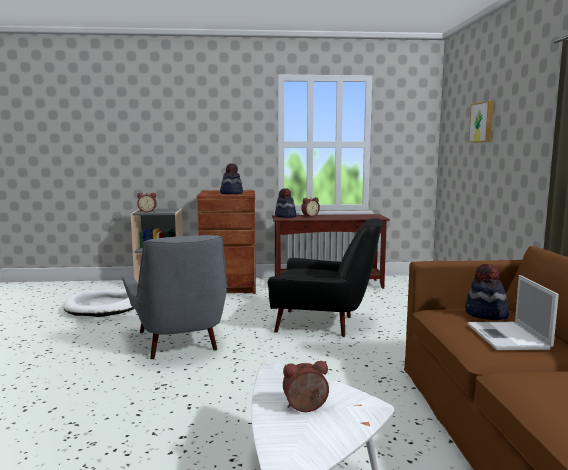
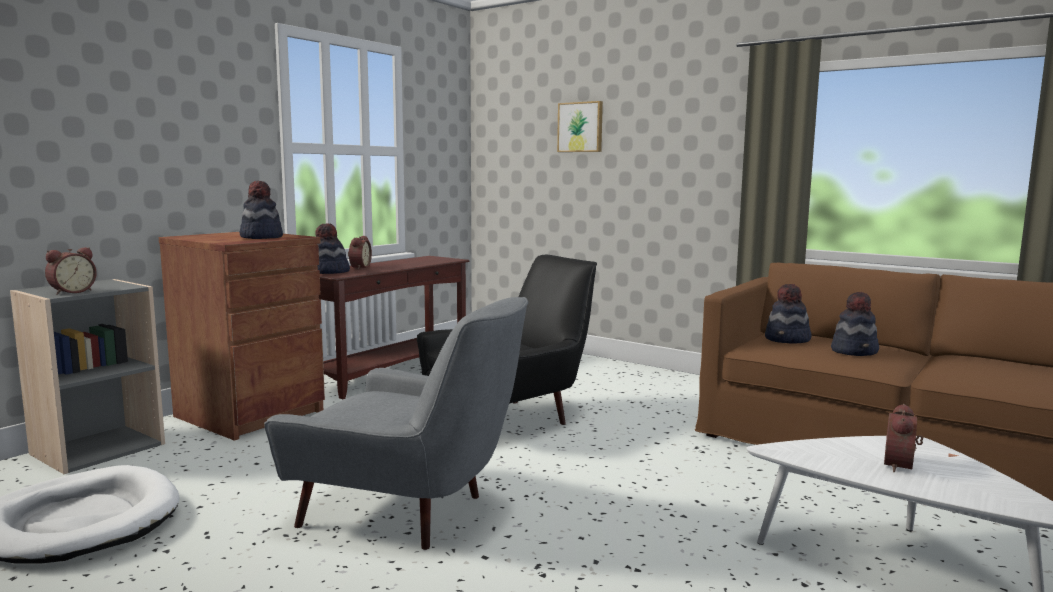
camera: 50 degrees left, 0 degrees up
laptop [467,275,559,350] -> hat [831,292,879,356]

